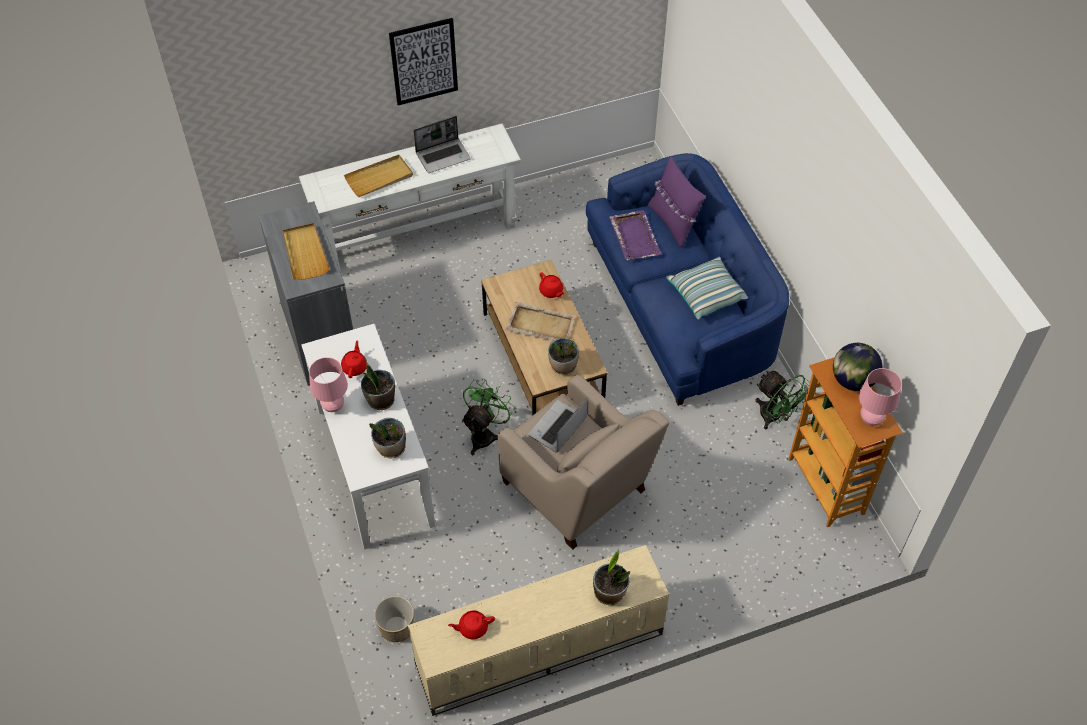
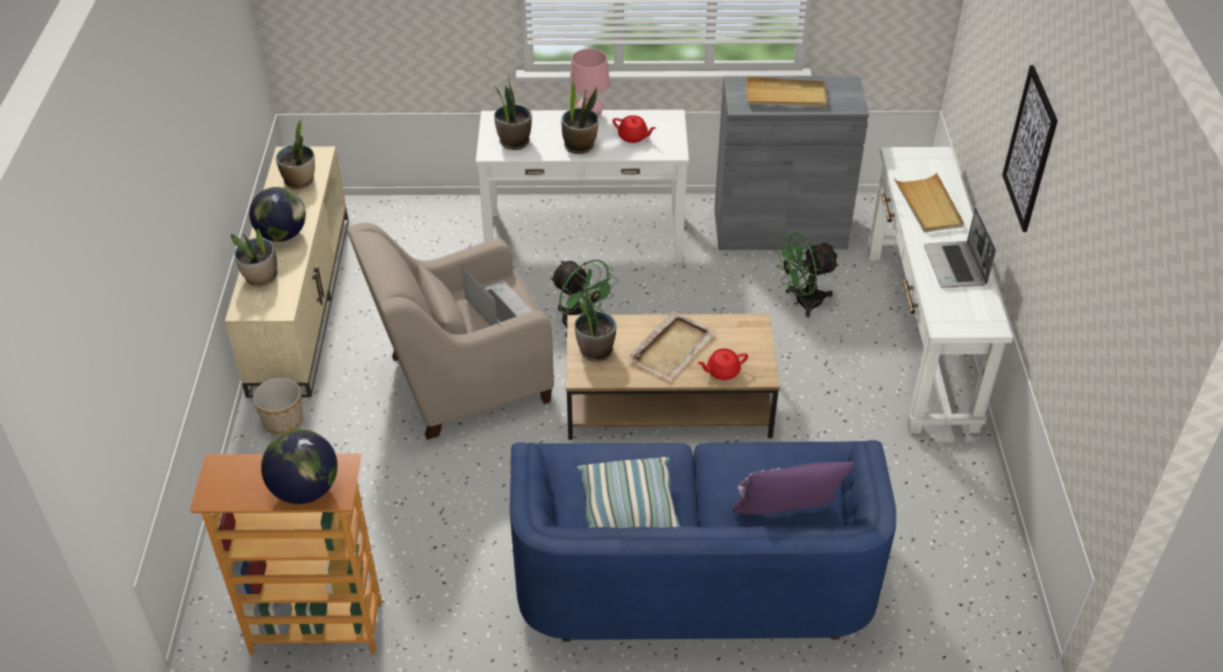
camera: 110 degrees right, 10 degrees down
planter [374,596,414,642] -> planter moved to [253,378,303,434]
red teapot [448,610,495,639] -> potted plant [276,118,315,190]
purple tray [609,210,662,260] -> none
green fan [755,371,810,429] -> green fan moved to [775,232,839,317]
pink table lamp [859,368,902,426] -> none
none -> globe [249,187,306,242]

